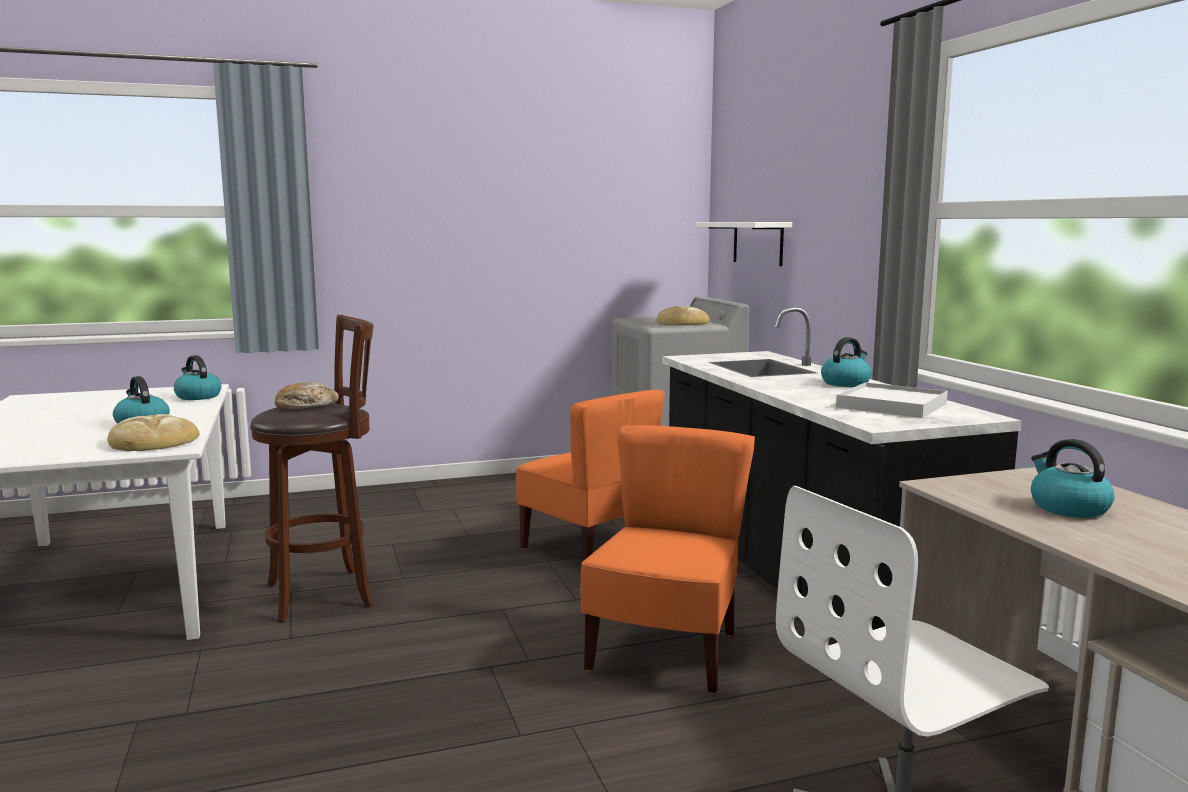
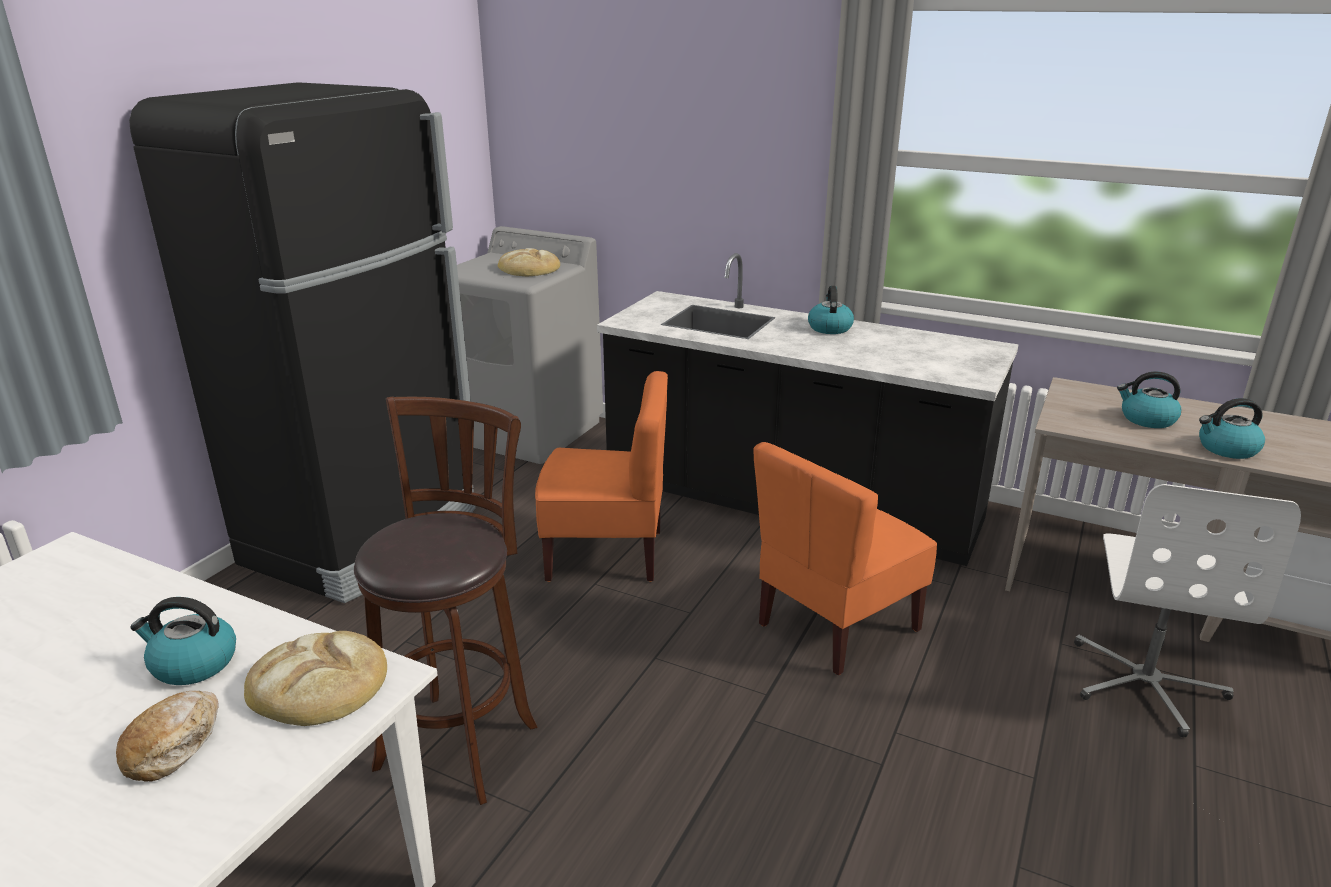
camera: 45 degrees left, 15 degrees up
kettle [174,355,221,400] -> kettle moved to [1199,398,1265,459]
bread [275,382,339,411] -> bread moved to [116,691,219,782]
orange chair [581,425,755,694] -> orange chair turned 105 degrees counterclockwise [753,442,937,675]
white shelf [695,222,792,266] -> none
white tray [836,382,948,418] -> none
none -> black fridge [129,82,476,603]

